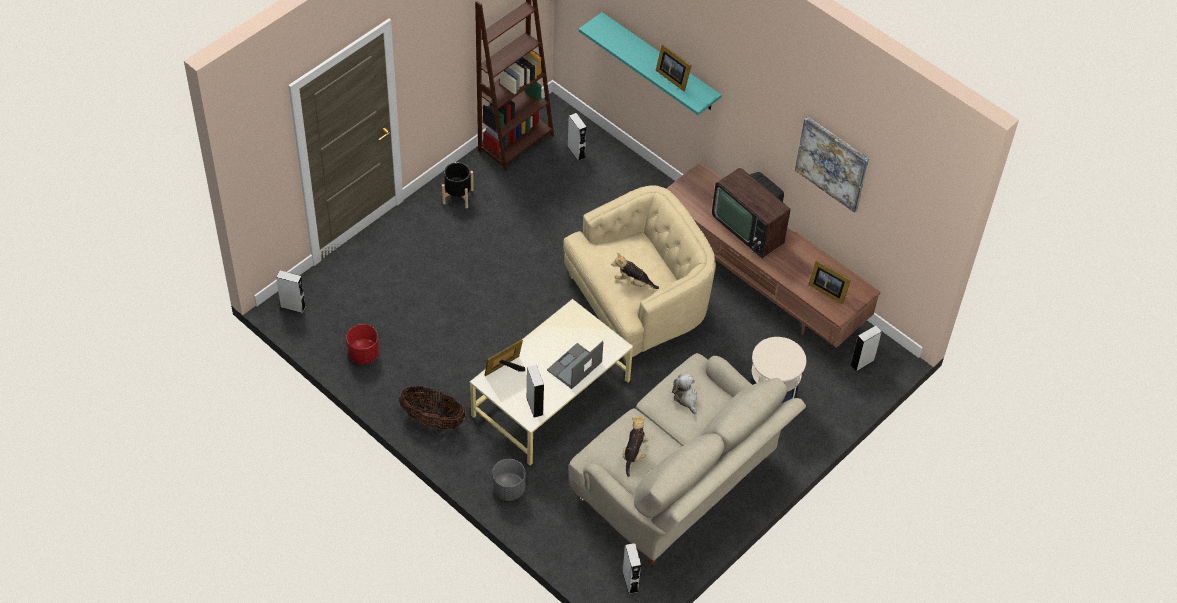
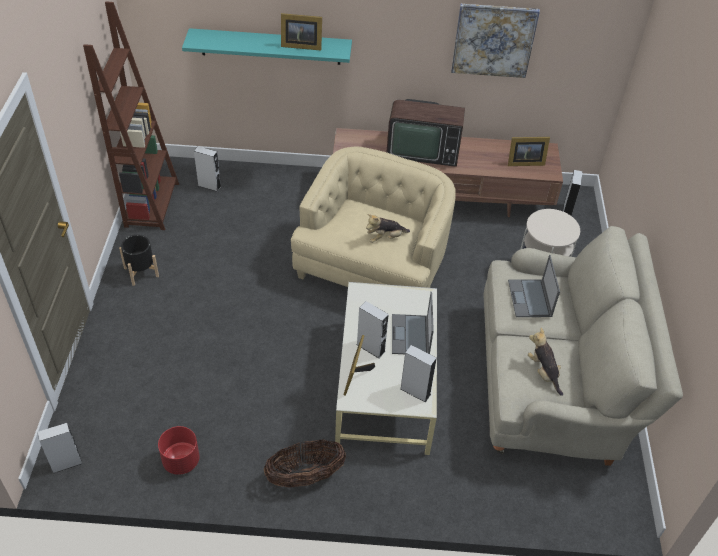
camera: 40 degrees left, 5 degrees down
grey planter [492,459,525,501] -> none
grey speaker [622,543,641,594] -> grey speaker moved to [357,301,389,358]
plush toy [672,374,697,414] -> laptop [508,255,560,317]

